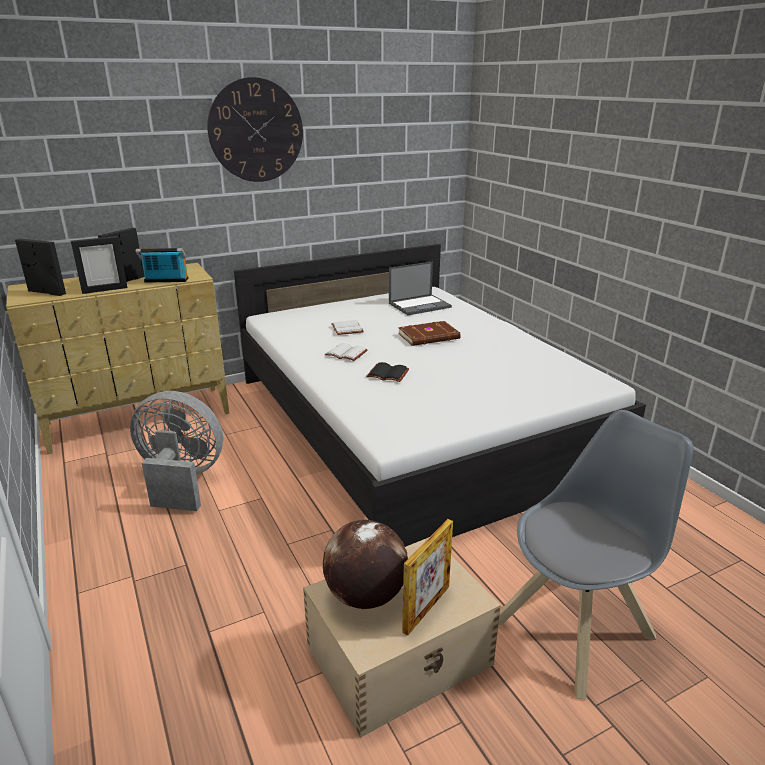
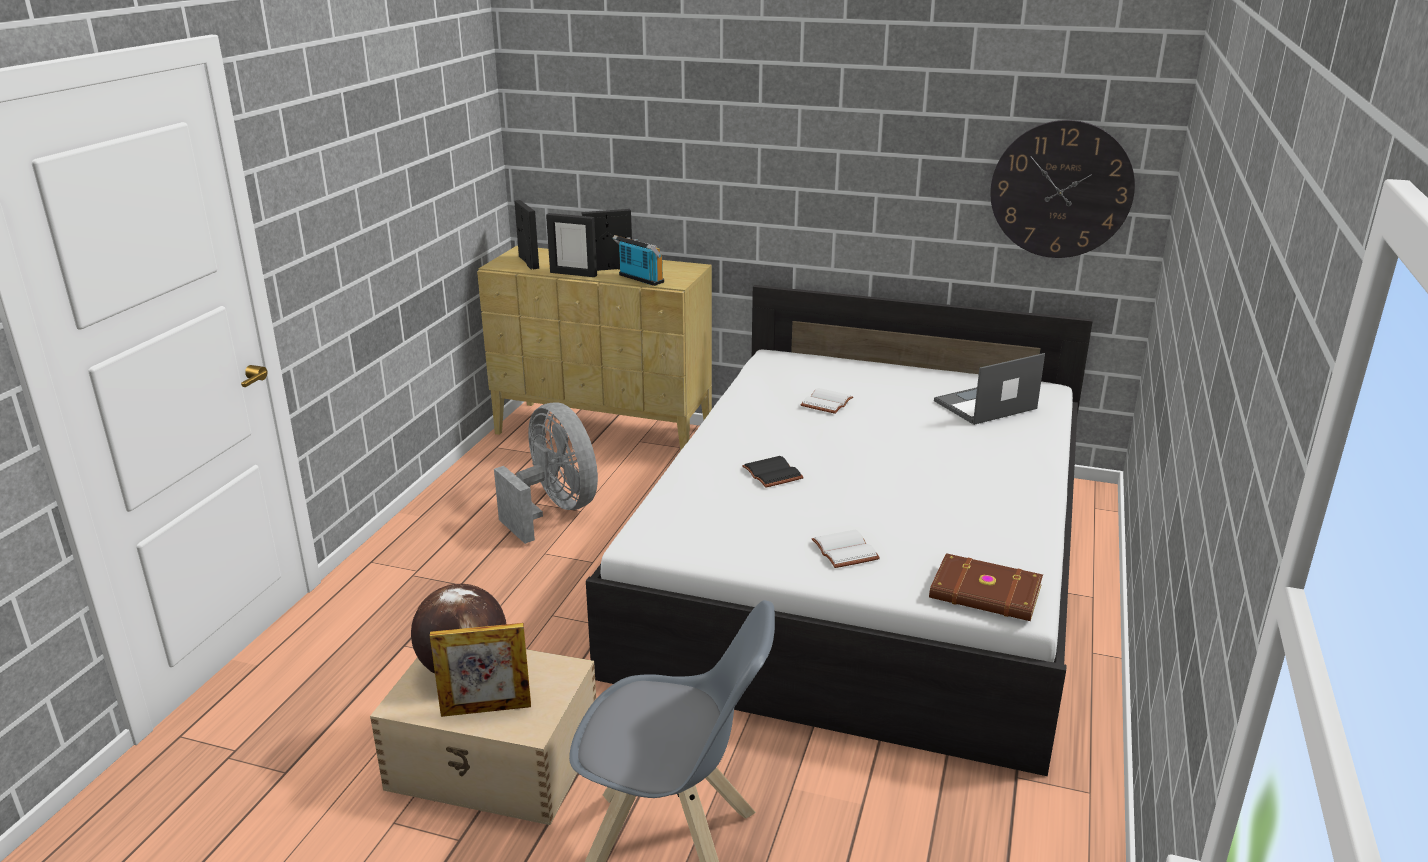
camera: 45 degrees right, 0 degrees up
wall clock [207,77,303,182] -> wall clock moved to [990,120,1135,258]
white book [325,343,368,361] -> white book moved to [812,529,880,568]
laptop [389,261,452,315] -> laptop turned 135 degrees clockwise [934,353,1045,425]
brown book [398,321,461,346] -> brown book moved to [929,553,1043,621]

